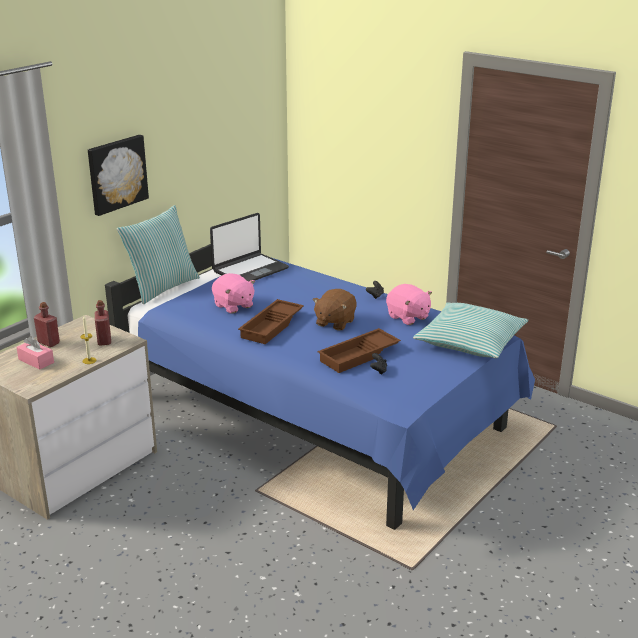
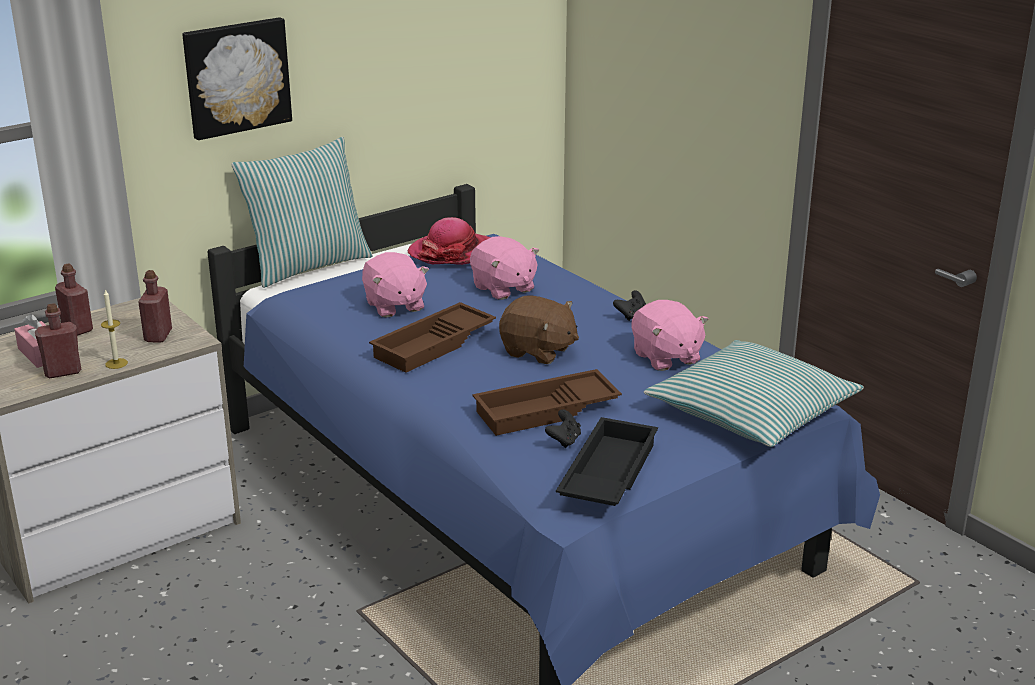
camera: 15 degrees right, 0 degrees up
laptop [210,213,289,282] -> hat [407,217,491,265]
brown plush toy [313,289,357,331] -> brown plush toy turned 105 degrees counterclockwise [499,295,579,364]
none -> red bottle [35,303,81,378]
none -> pink plush toy [470,236,539,300]
none -> black tray [556,417,658,506]

